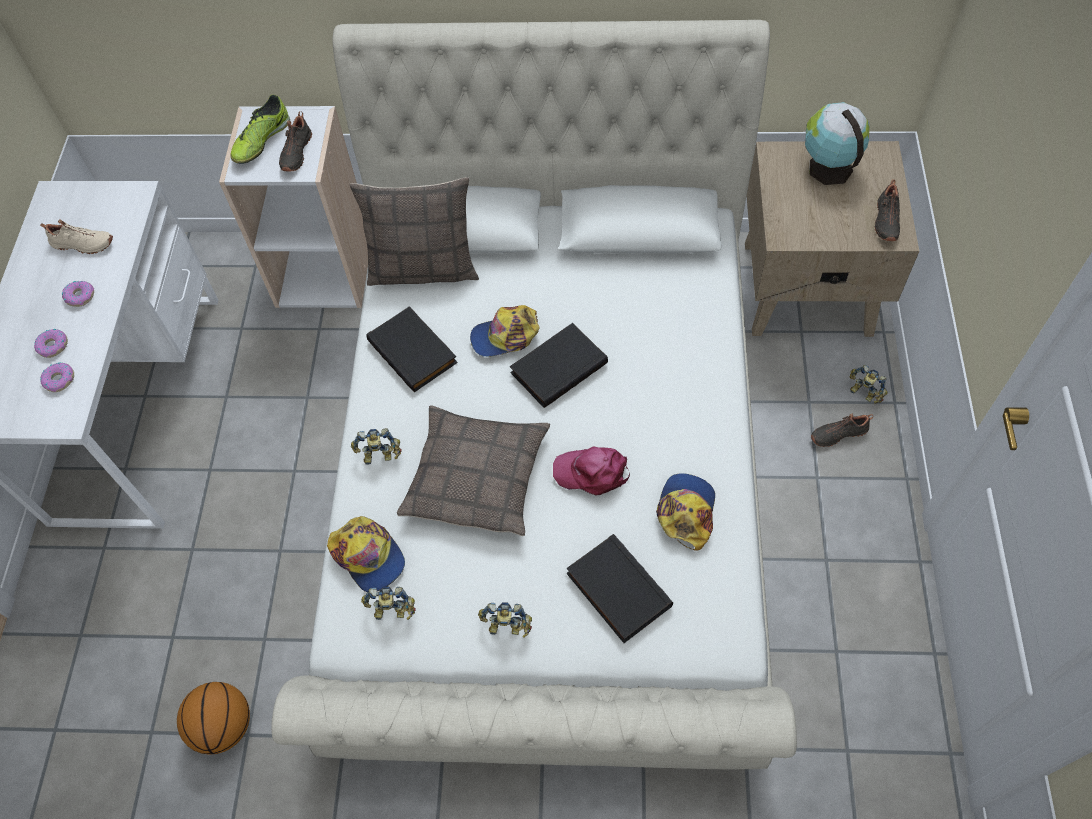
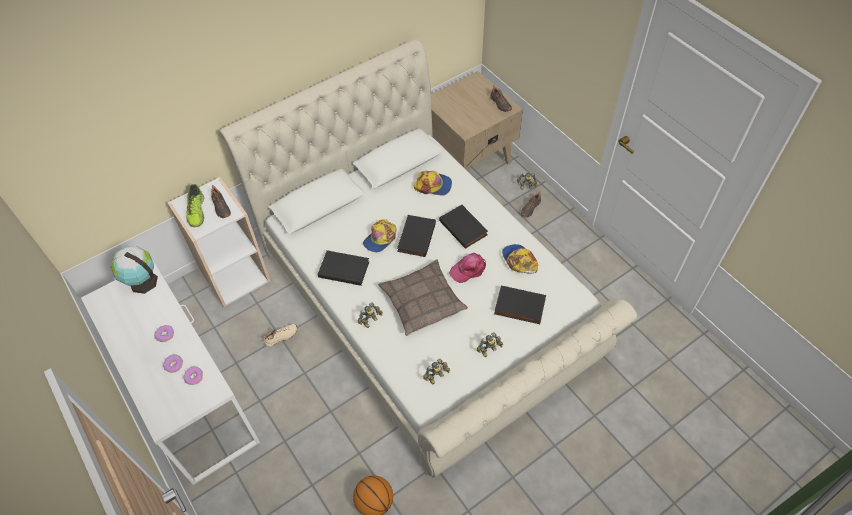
camera: 40 degrees left, 5 degrees down
beige shoe [40,219,113,254] -> beige shoe moved to [263,324,297,346]
cap [327,516,405,592] -> cap moved to [414,171,452,196]
pillow [350,177,479,286] -> none
globe [805,102,869,185] -> globe moved to [110,246,158,294]
none -> black book [439,205,488,249]

